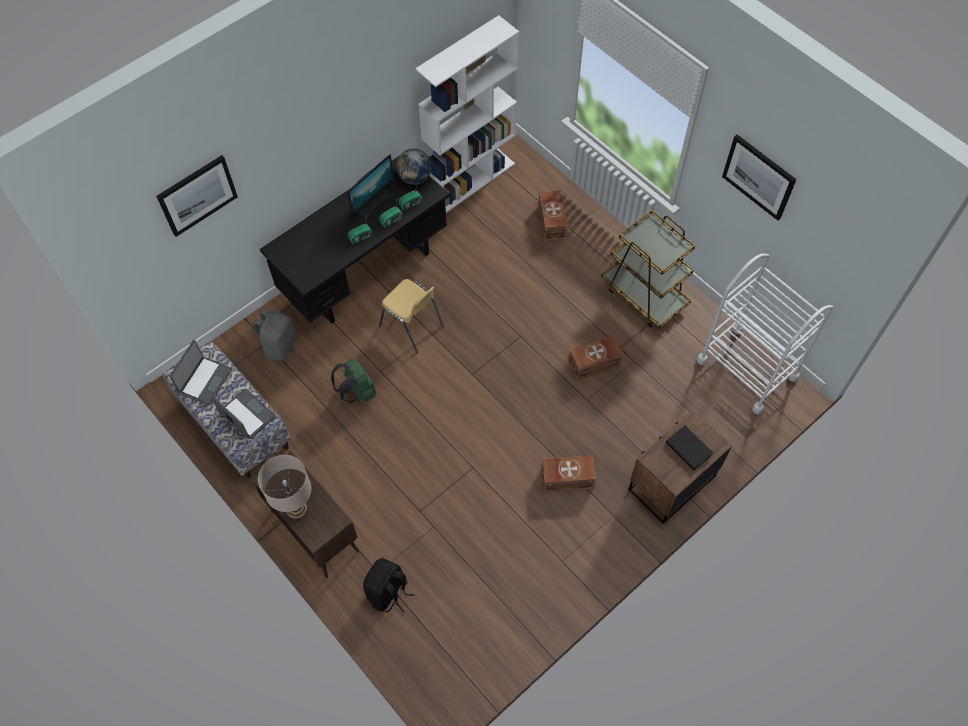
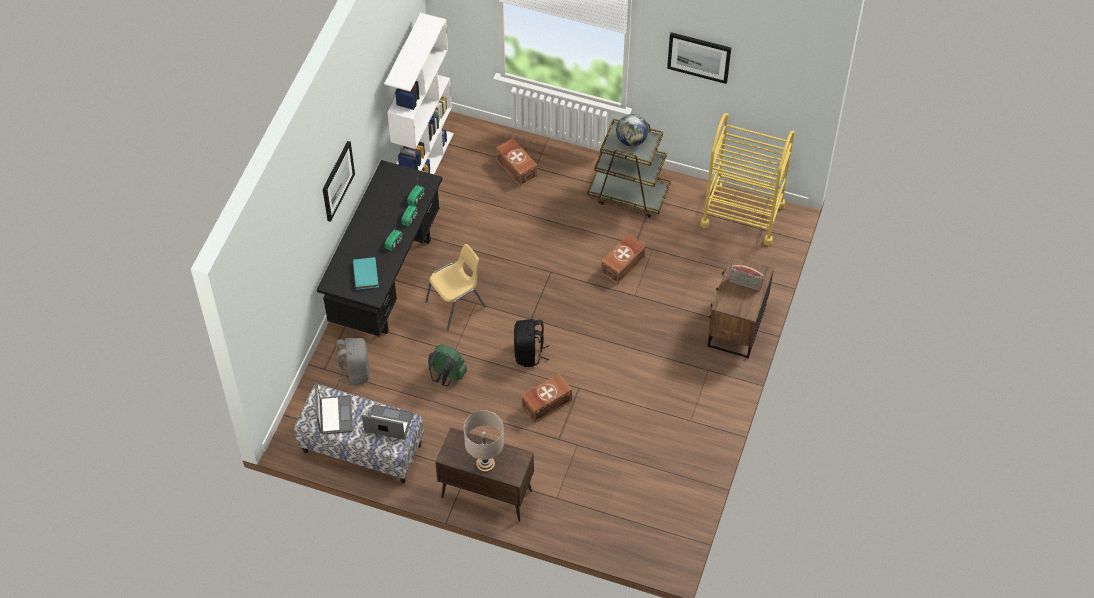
camera: 30 degrees left, 5 degrees down
picture [156,155,238,237] -> picture moved to [323,141,355,222]
monitor [347,154,394,219] -> none
black backpack [363,558,414,613] -> black backpack moved to [514,319,549,367]
yellow chair [379,279,444,353] -> yellow chair turned 45 degrees counterclockwise [425,244,486,330]
globe [396,148,432,185] -> globe moved to [616,114,648,147]
brown storage box [541,455,596,492] -> brown storage box moved to [522,374,572,423]
black book [666,425,713,470] -> radio [729,264,764,291]
white cart [696,254,833,414] -> yellow cart [700,113,795,246]
none -> turquoise book [353,257,379,290]

